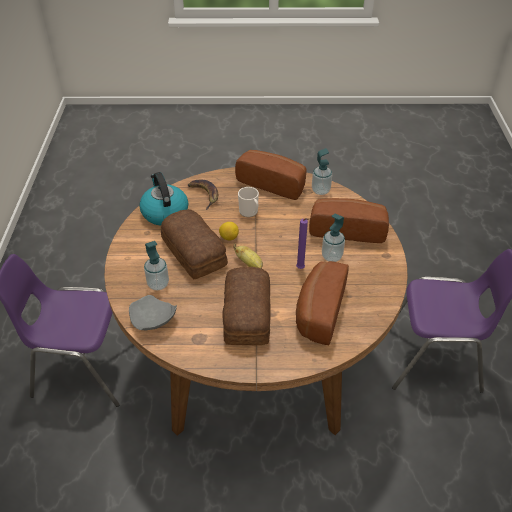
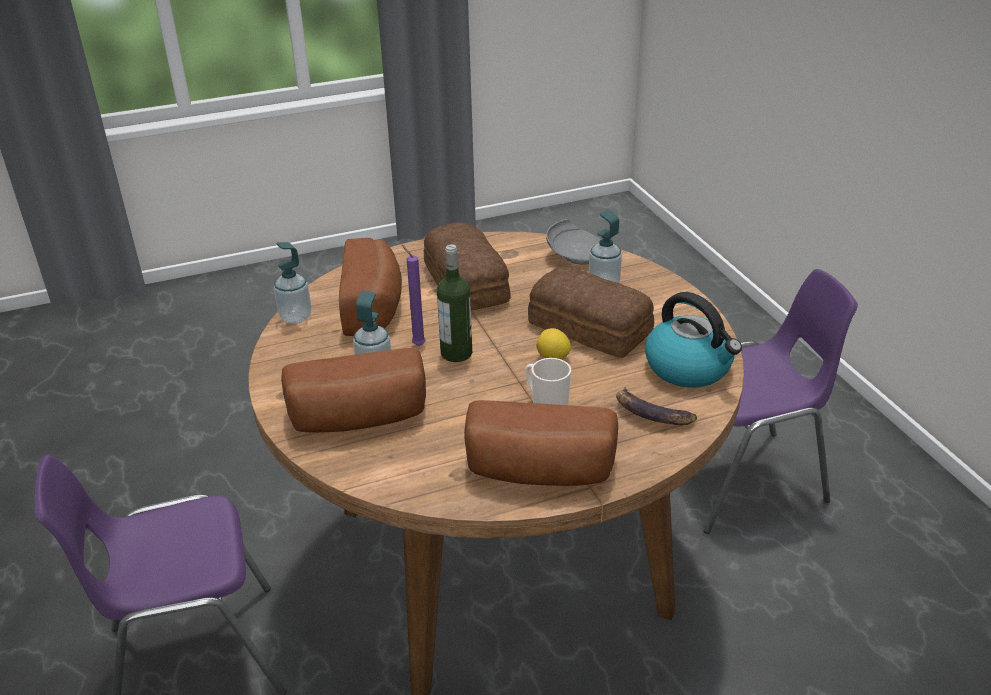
camera: 160 degrees right, 10 degrees down
banana [233,244,263,269] -> none
soap dispenser [312,148,332,195] -> soap dispenser moved to [274,242,311,324]
none -> bottle [437,244,472,362]

